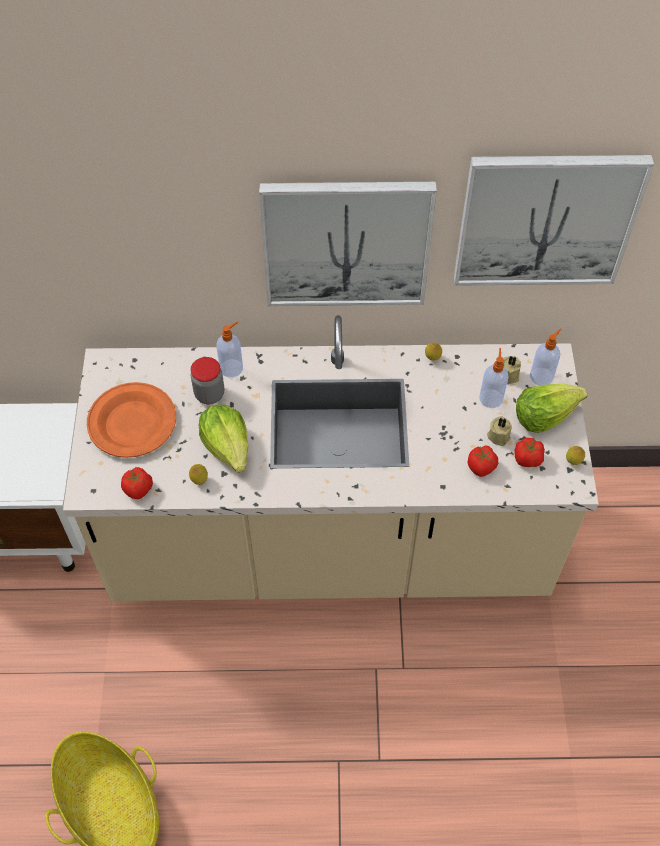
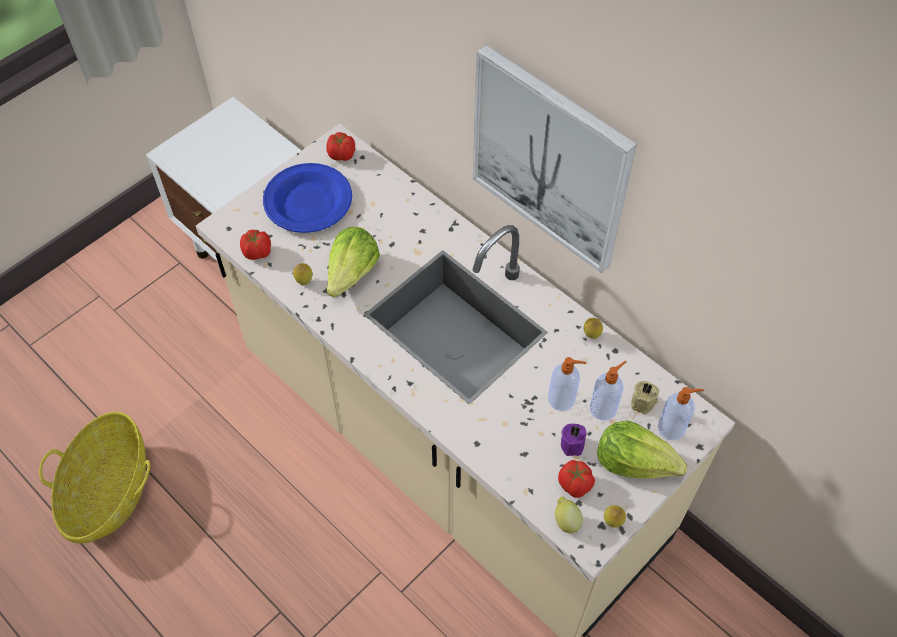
camera: 45 degrees right, 0 degrees up
orange plate [87,382,176,458] -> blue plate [263,163,352,233]
jar [191,357,224,404] -> none
soap dispenser [217,321,243,378] -> soap dispenser moved to [548,357,586,411]
picture [454,155,654,286] -> none
tomato [468,445,498,477] -> tomato moved to [326,132,355,161]
beige candle [487,417,512,446] -> purple candle [561,424,586,456]
none -> lemon [555,497,583,533]

